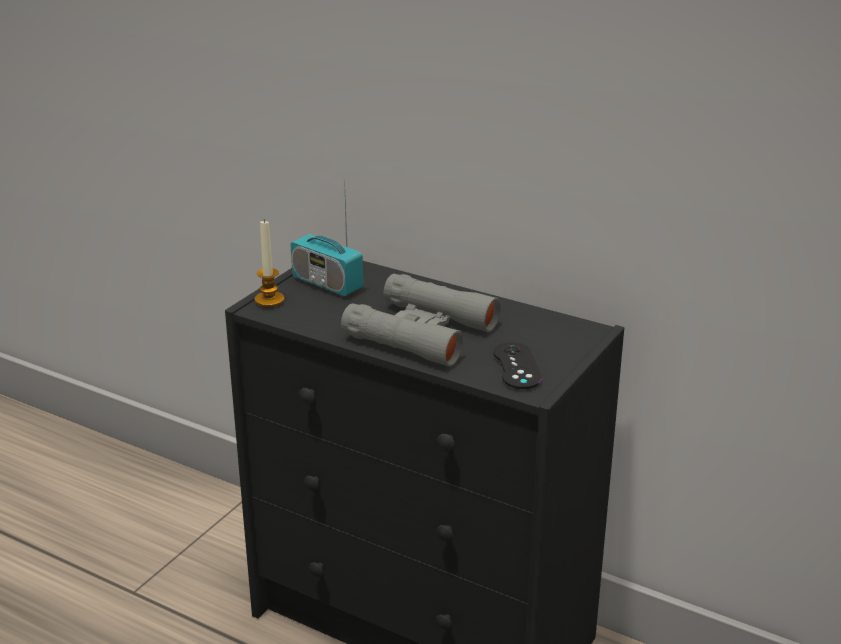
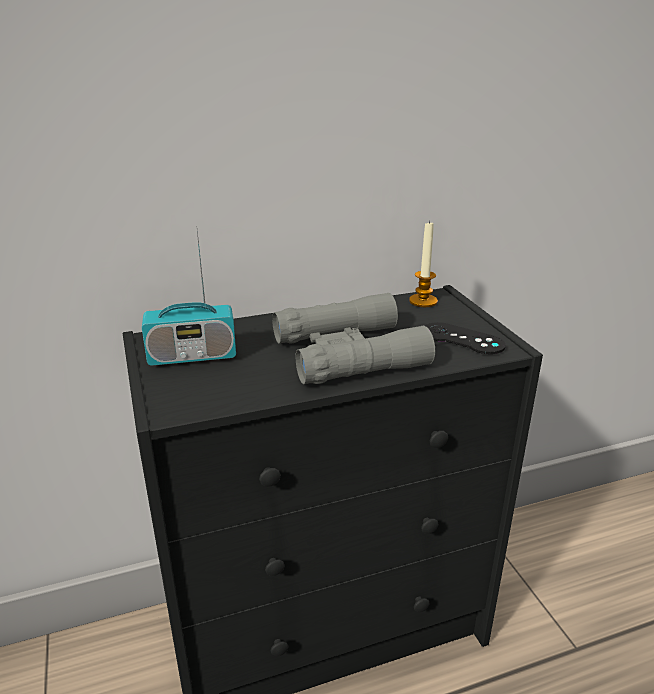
camera: 50 degrees left, 0 degrees up
candle [255,220,284,307] -> candle moved to [409,220,438,307]

